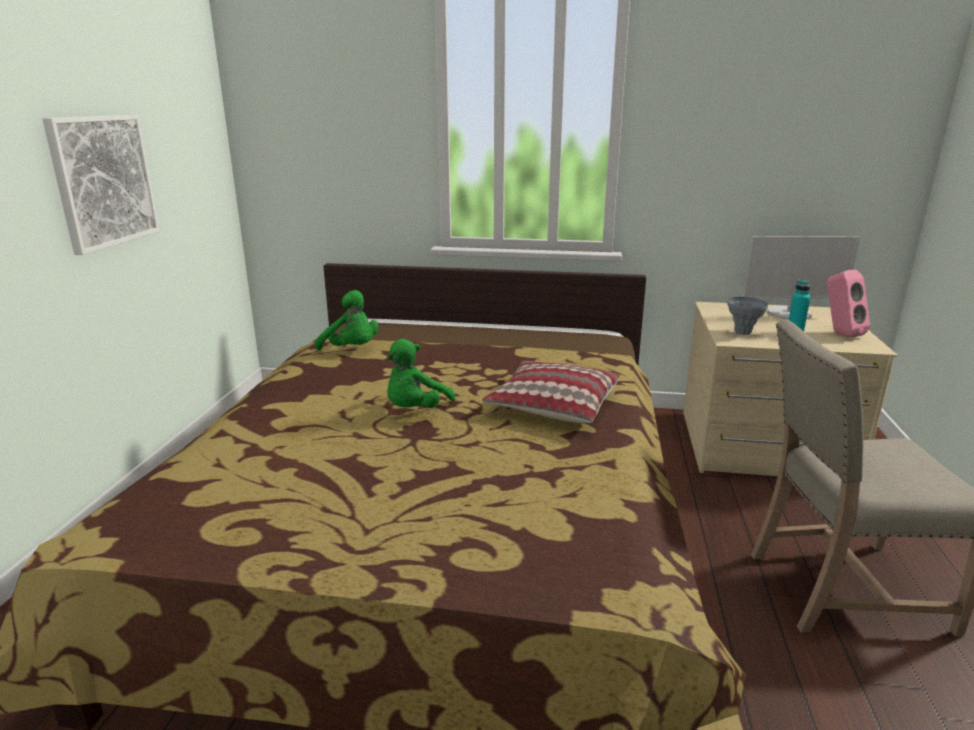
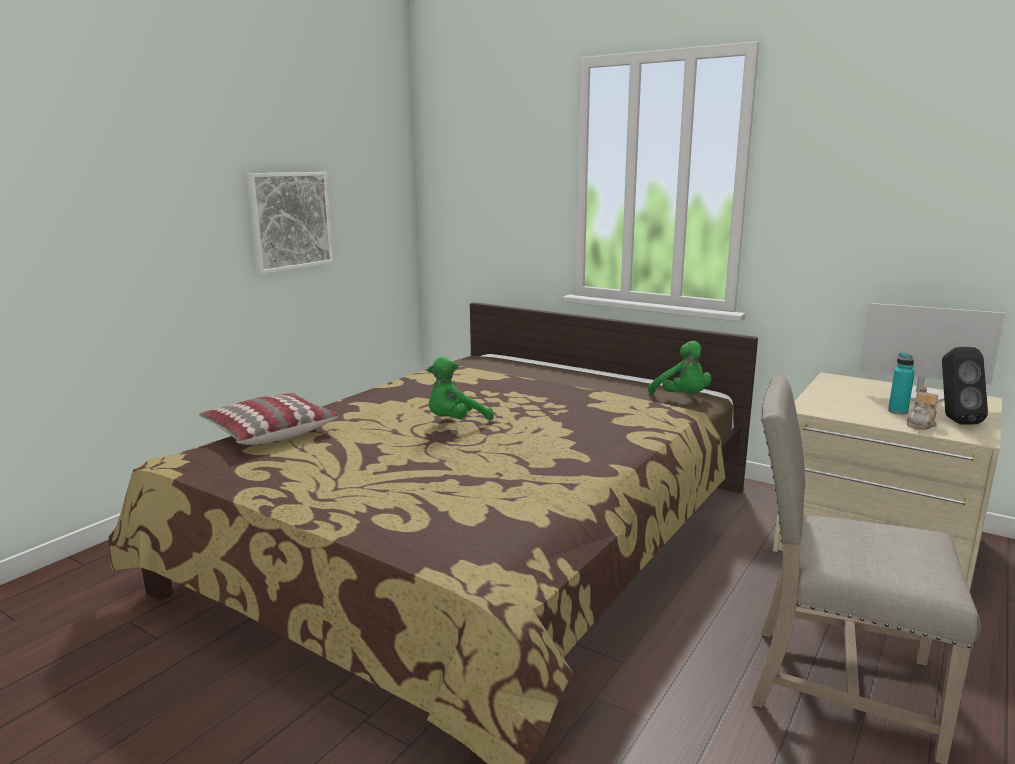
camera: 25 degrees right, 5 degrees down
green plush toy [314,290,379,350] -> green plush toy moved to [648,341,712,395]
pillow [482,361,620,423] -> pillow moved to [199,393,339,445]
grey vase [727,297,768,335] -> none
pink speaker [827,270,870,338] -> black speaker [942,347,988,425]
none -> teapot [907,386,938,430]

